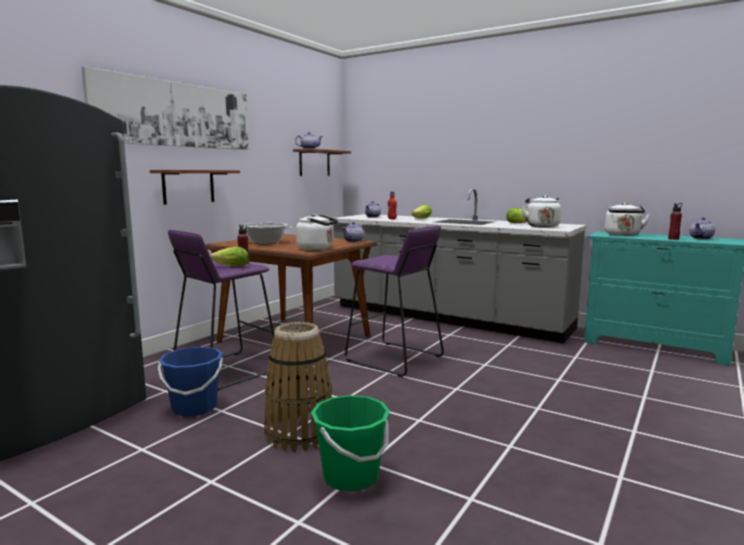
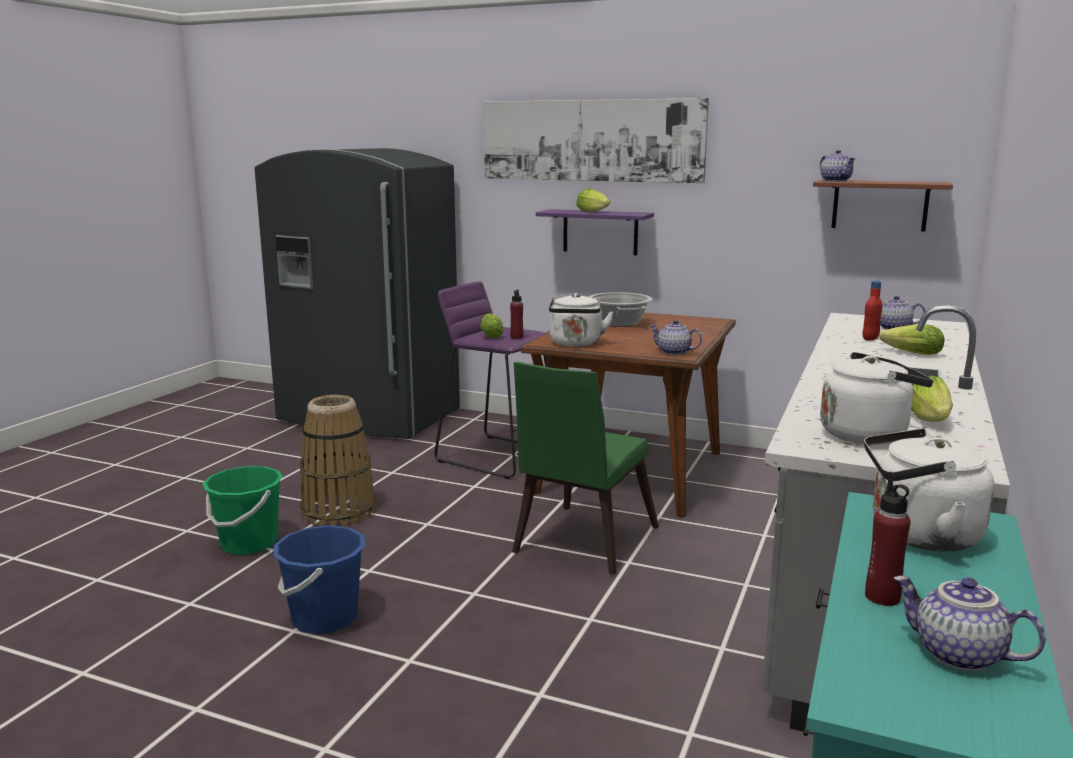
camera: 80 degrees right, 5 degrees up
brown shelf [150,170,240,205] -> purple shelf [536,209,654,255]
blue bucket [158,347,223,417] -> blue bucket moved to [273,525,365,635]
purple stool [345,226,444,377] -> green chair [512,362,659,575]
none -> lettuce [576,189,610,212]

